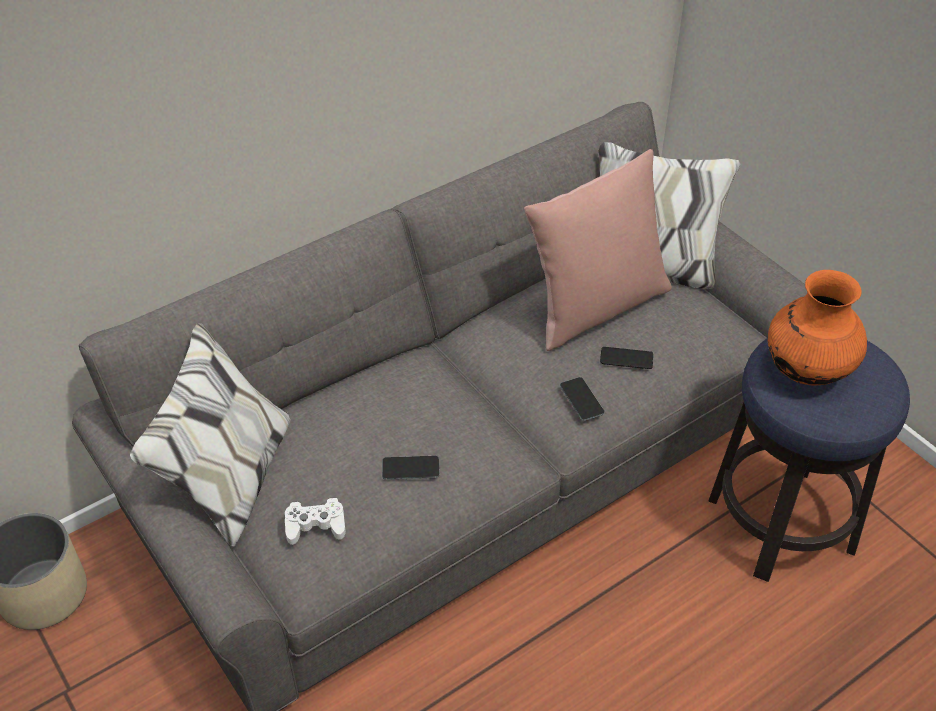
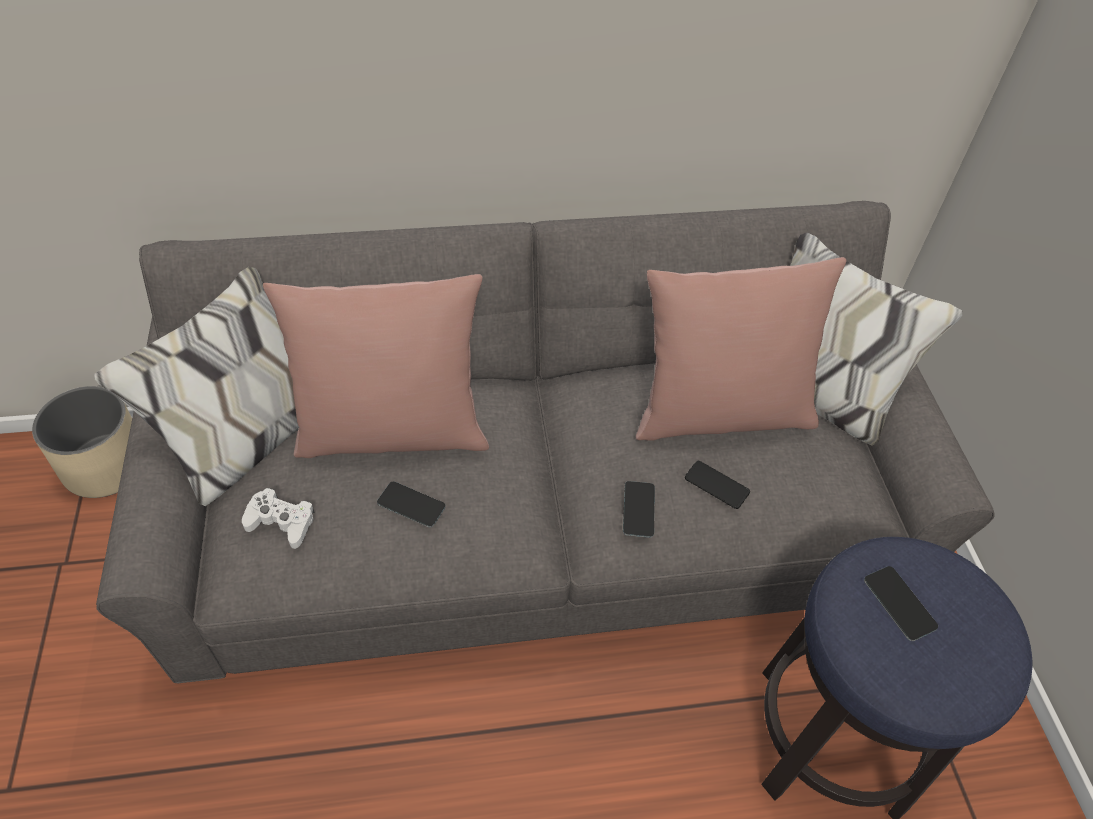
camera: 25 degrees right, 5 degrees up
orange vase [768,270,867,386] -> phone [864,566,938,641]
none -> pink pillow [263,274,489,458]

